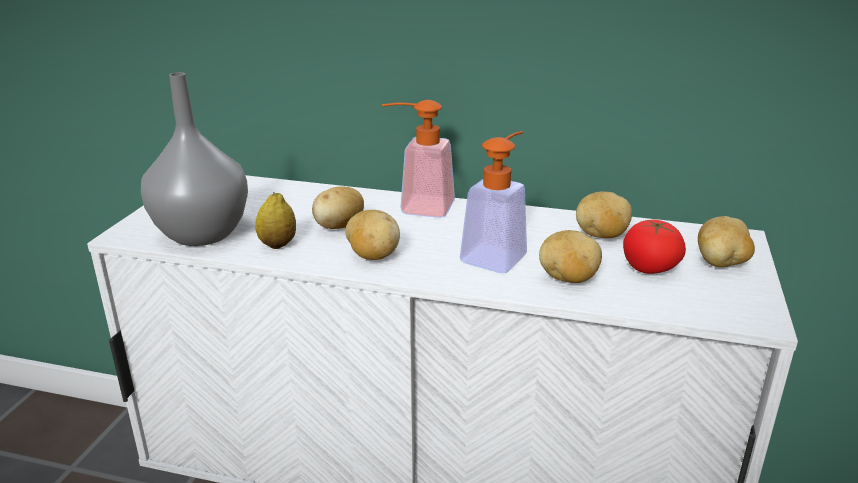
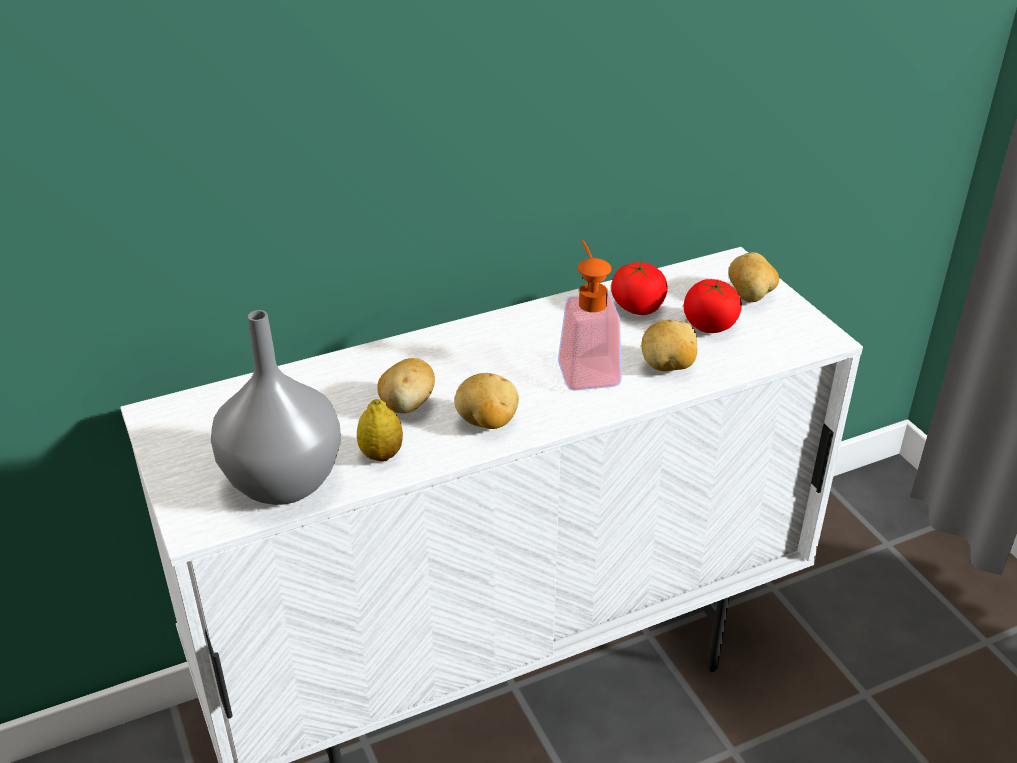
camera: 40 degrees left, 10 degrees up
soap dispenser [382,100,455,218] -> none
potato [576,191,632,238] -> tomato [611,261,668,315]

